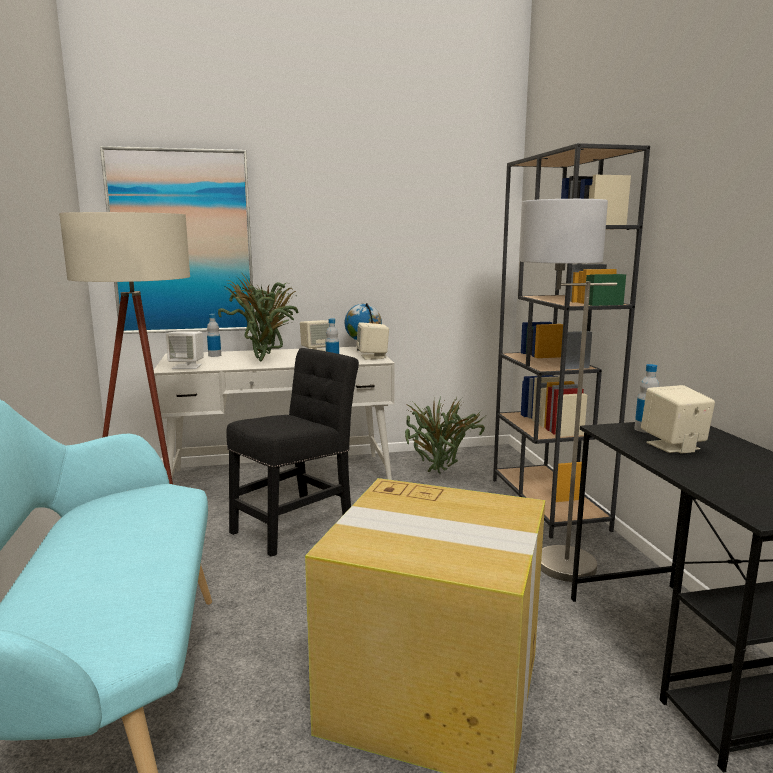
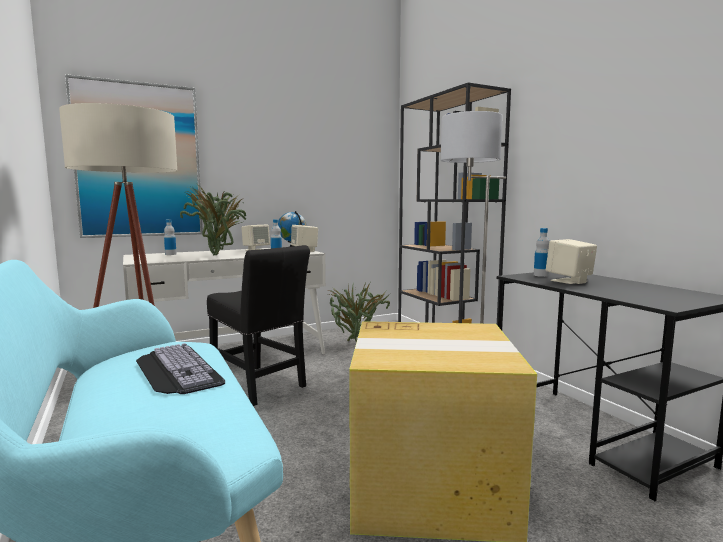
camera: 15 degrees left, 5 degrees down
white speaker [166,331,204,369] -> none
black chair [226,348,359,557] -> black chair turned 105 degrees clockwise [207,245,310,406]
none -> keyboard [136,343,225,394]

